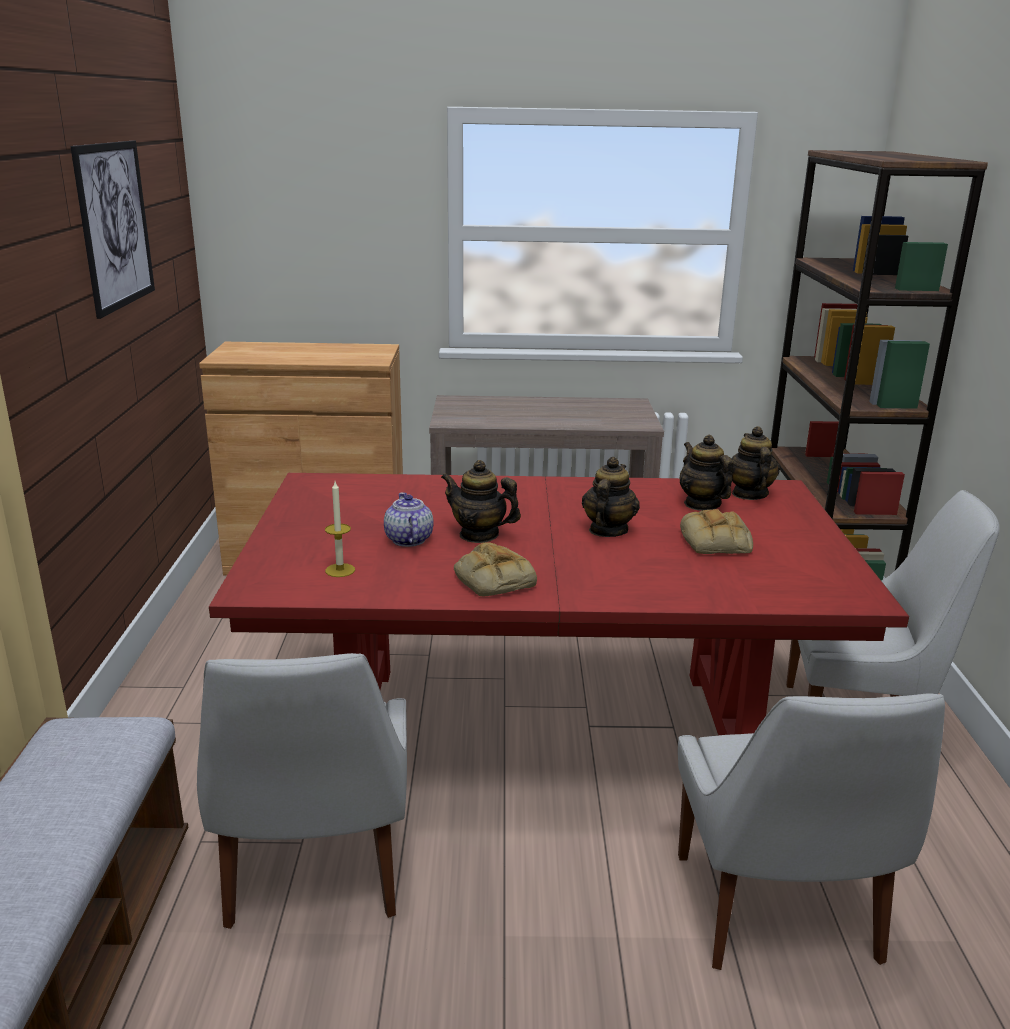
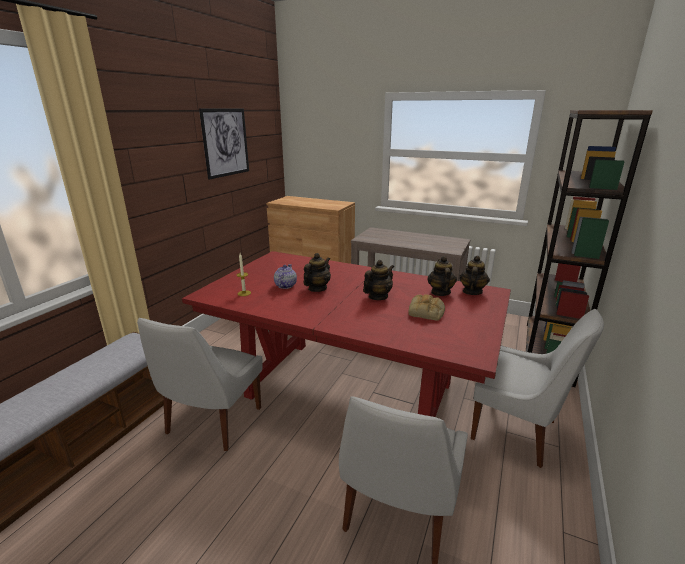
camera: 25 degrees right, 0 degrees up
teapot [441,460,521,543] -> teapot turned 75 degrees clockwise [303,253,331,292]
bread [454,542,537,596] -> none

